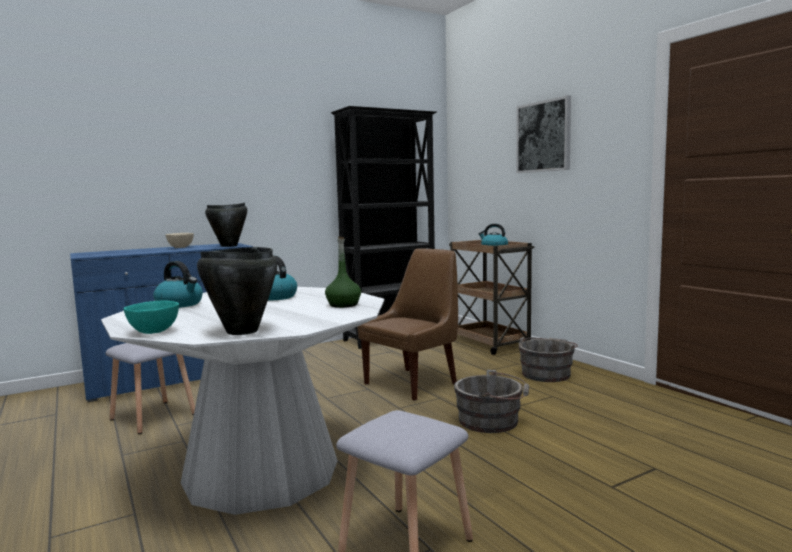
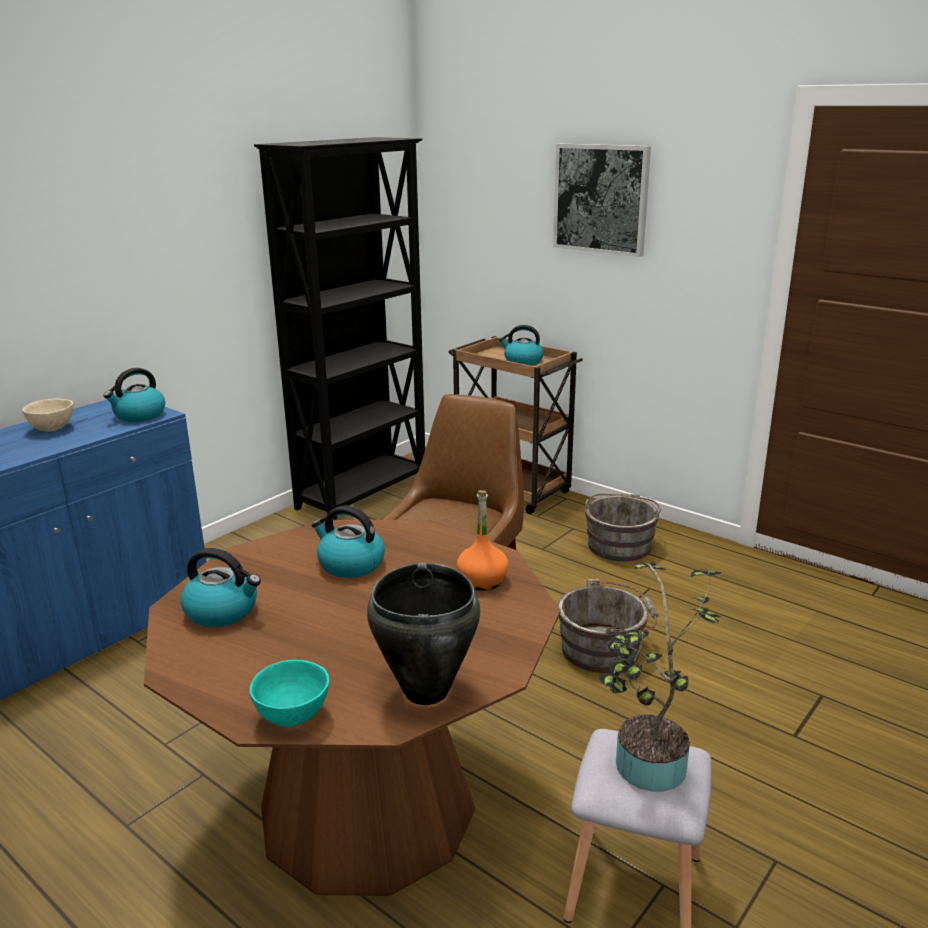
camera: 20 degrees left, 15 degrees up
white dining table [101,287,384,515] -> brown dining table [144,520,561,896]
grey stool [105,343,195,434] -> none
black cooking pot [205,203,247,247] -> kettle [103,368,165,422]
green bottle [325,236,361,308] -> orange bottle [457,490,509,591]
none -> potted plant [598,563,721,792]

